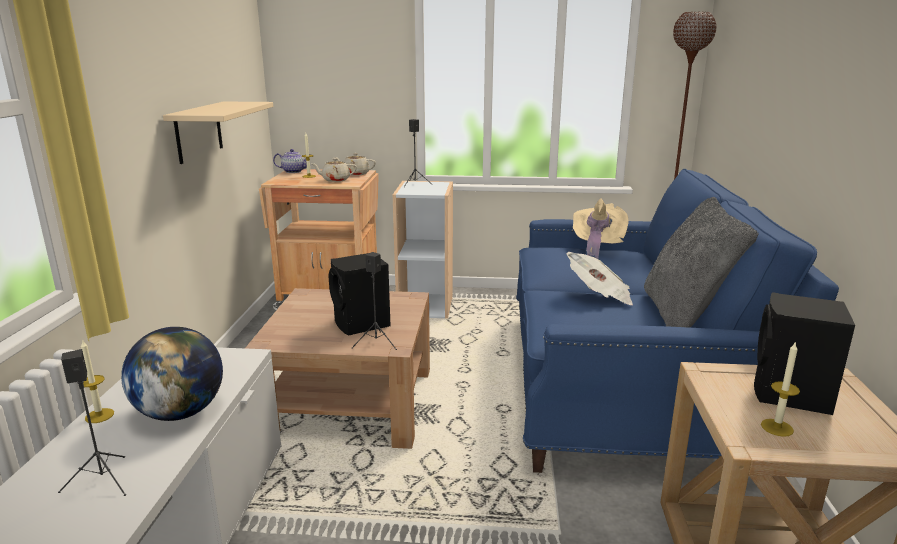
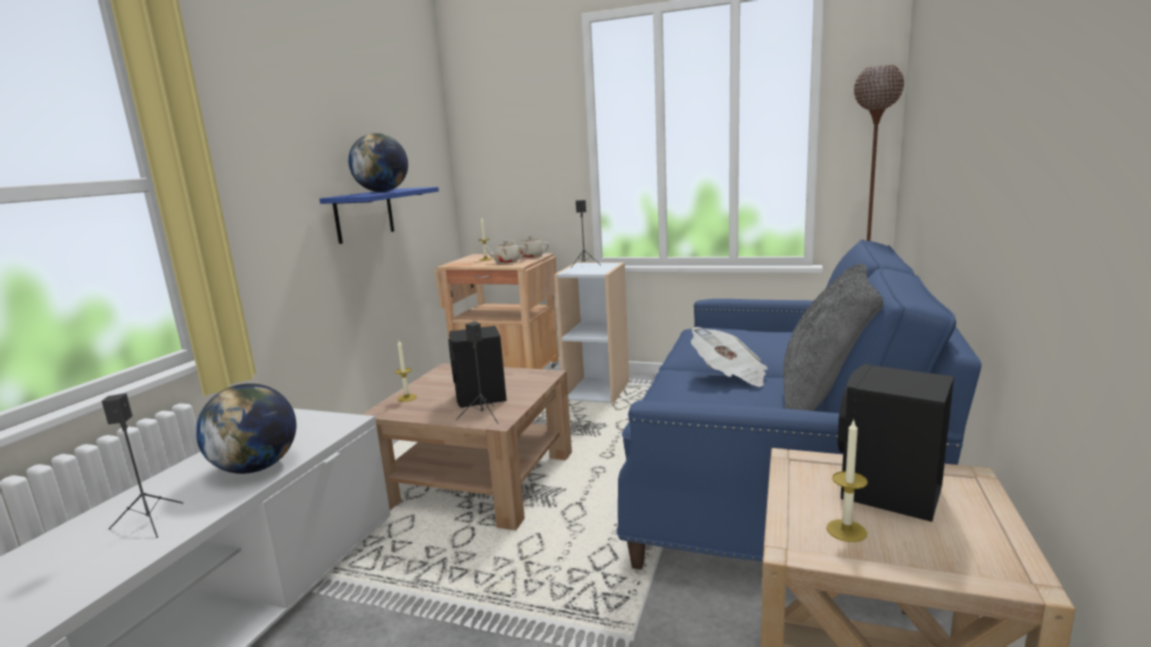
camera: 15 degrees right, 5 degrees down
candle [81,339,114,423] -> candle moved to [395,341,417,402]
beige shelf [163,102,273,164] -> blue shelf [320,187,439,244]
teapot [273,149,311,173] -> none
beige hat [573,198,628,259] -> none
none -> globe [348,133,408,192]

